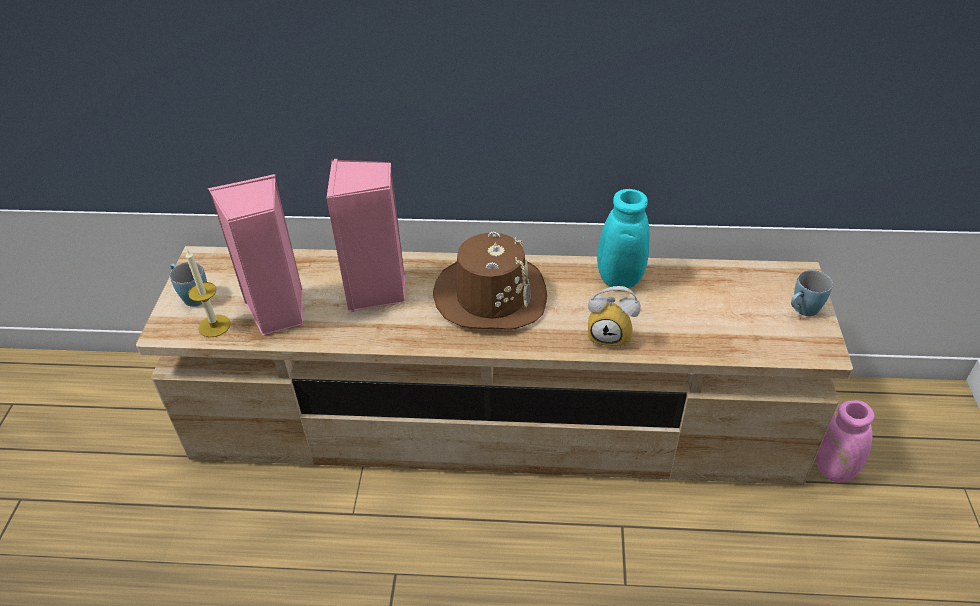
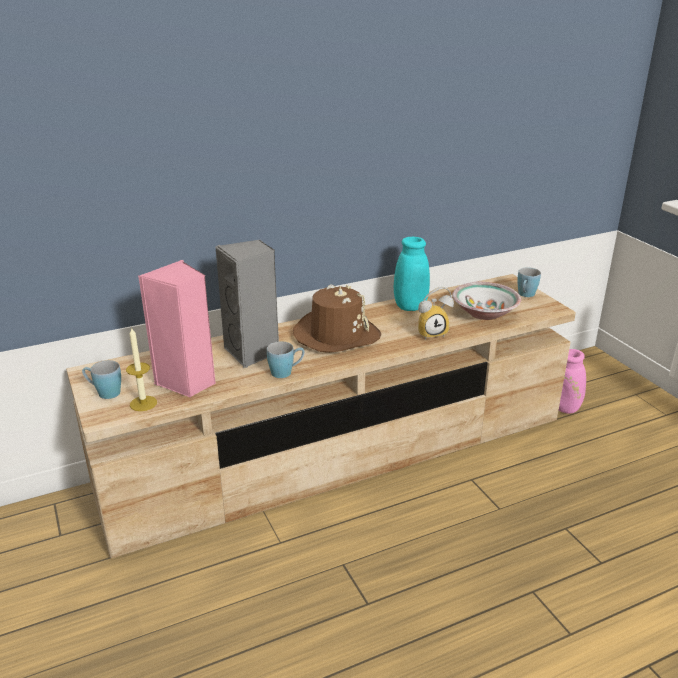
camera: 30 degrees left, 15 degrees down
pink speaker [326,159,405,312] -> grey speaker [215,240,279,368]
none -> blue mug [267,341,305,378]
none -> bowl [452,282,521,320]

